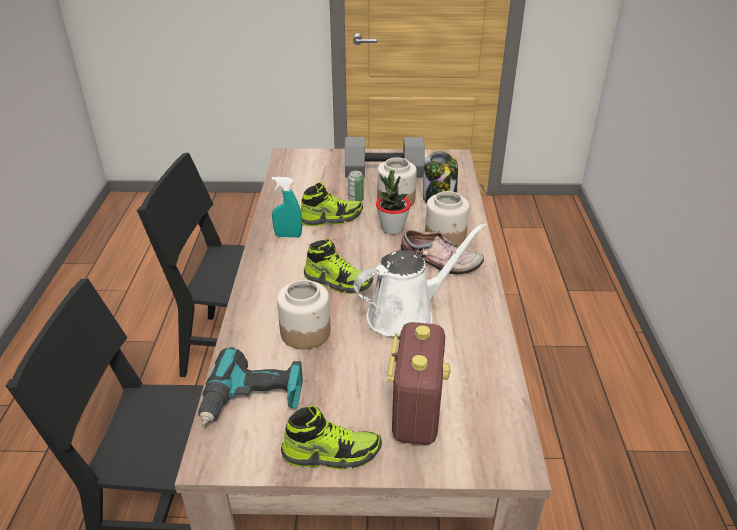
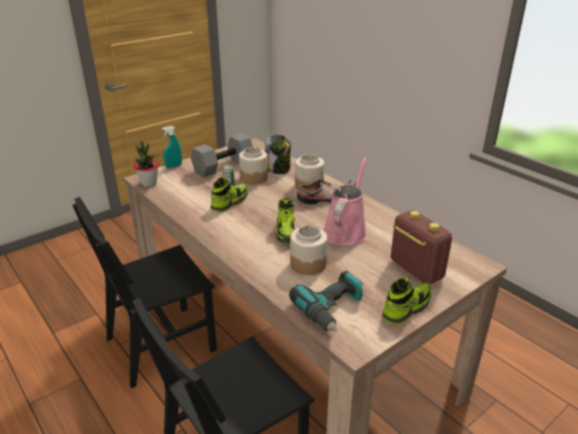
camera: 40 degrees left, 5 degrees down
turquoise spray bottle [272,177,302,238] -> turquoise spray bottle moved to [162,126,182,168]
shoe [304,239,373,294] -> shoe turned 105 degrees clockwise [276,198,295,243]
white watering can [353,222,486,337] -> pink watering can [323,156,367,246]
potted plant [376,170,411,235] -> potted plant moved to [134,141,159,187]

